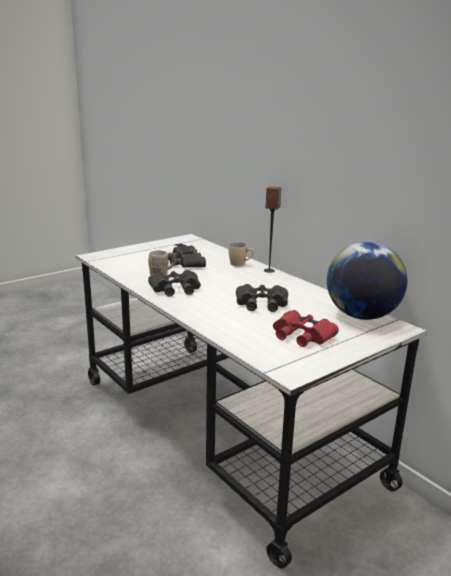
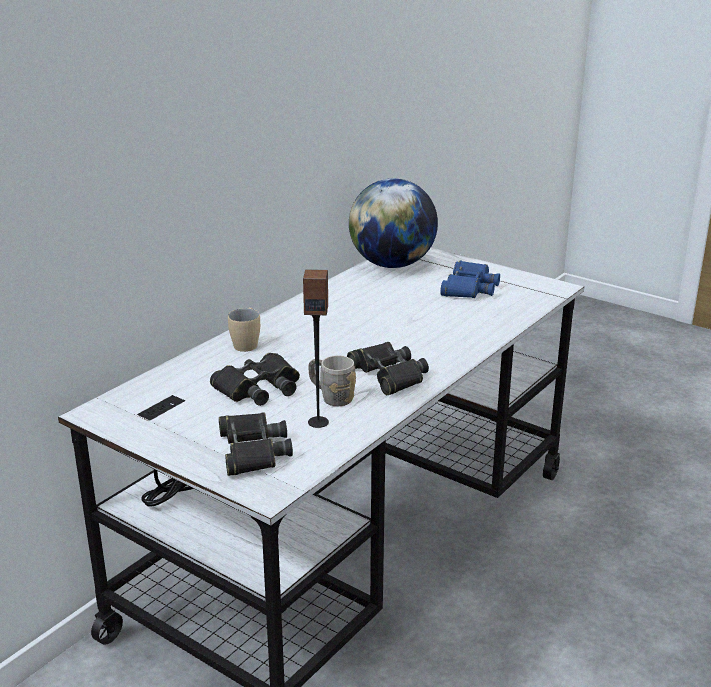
camera: 105 degrees left, 5 degrees up
black binoculars [236,284,288,312] -> black binoculars moved to [219,412,293,476]
speaker [264,186,281,273] -> speaker moved to [303,270,329,428]
red binoculars [273,310,339,347] -> blue binoculars [440,260,500,298]

